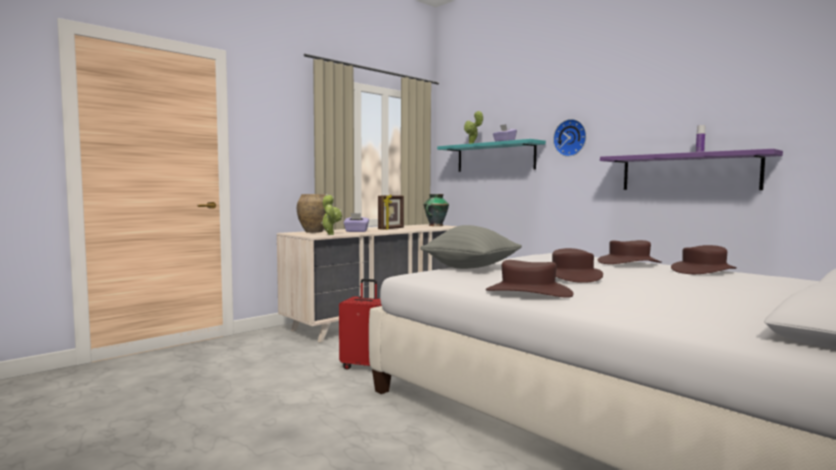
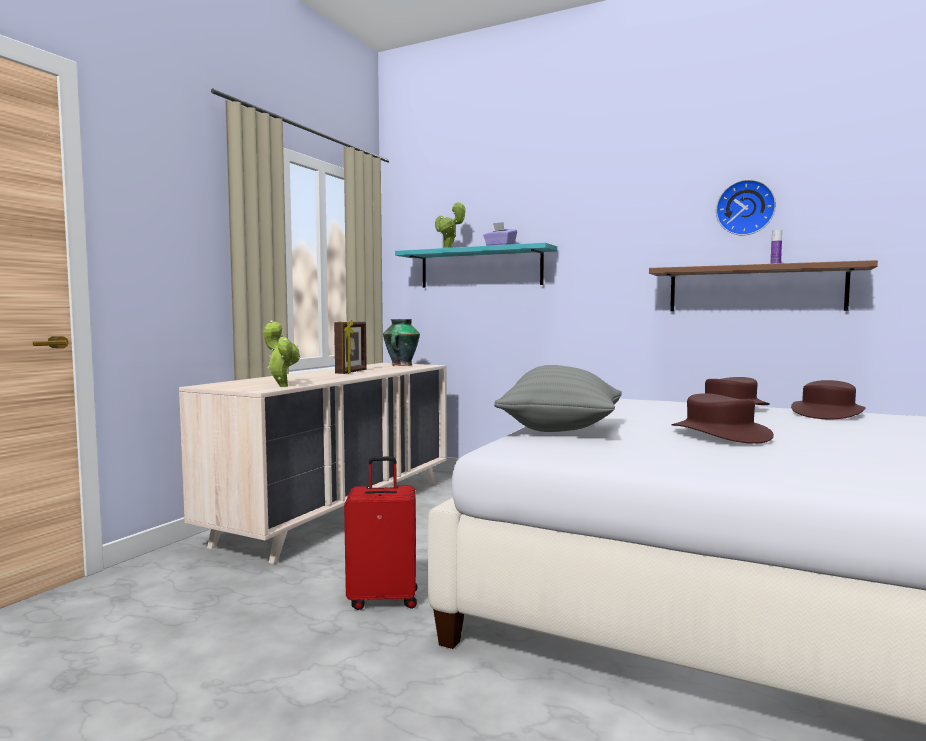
camera: 20 degrees left, 0 degrees up
brown vase [297,194,326,233] -> none
purple tissue box [344,213,369,232] -> none
brown hat [486,260,574,298] -> none
wall clock [553,119,587,157] -> wall clock moved to [716,179,776,235]
purple shelf [600,149,783,190] -> brown shelf [649,260,878,311]

